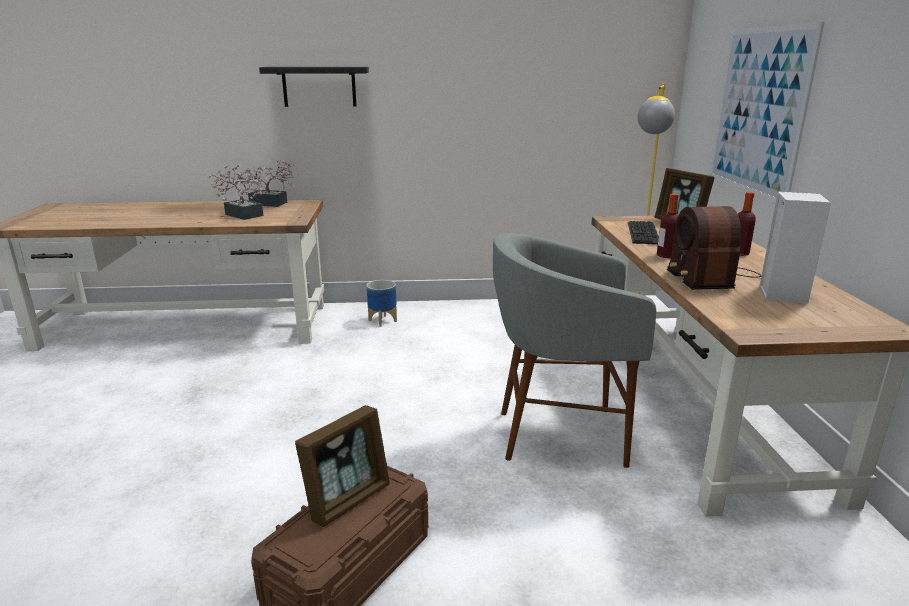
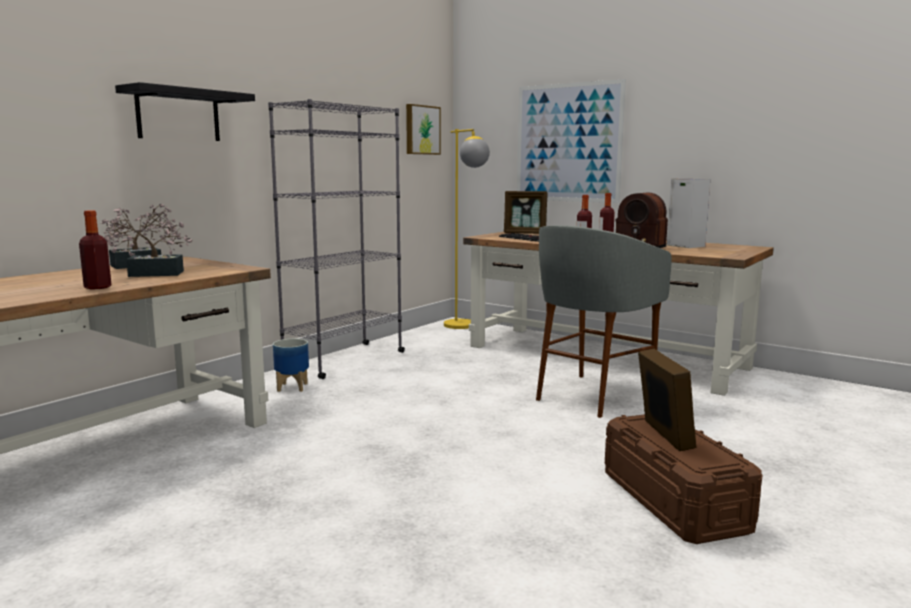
camera: 50 degrees left, 10 degrees down
none -> bottle [79,210,111,289]
none -> grey bookcase [268,99,405,379]
none -> picture [406,104,441,155]

